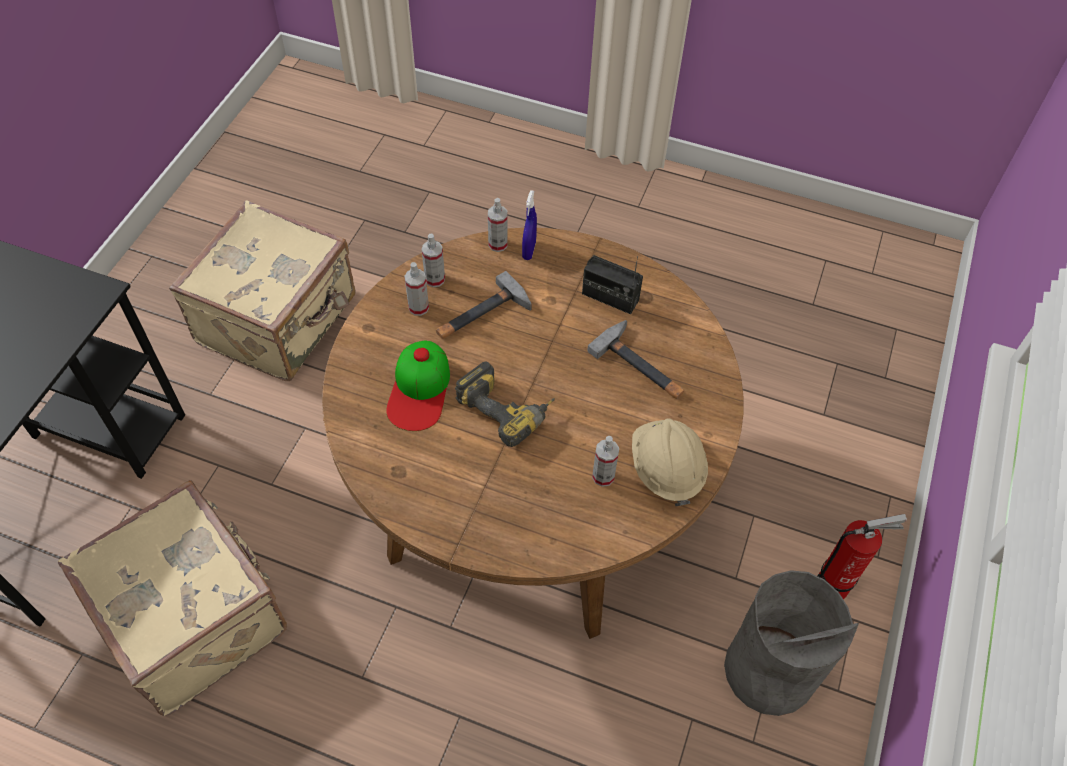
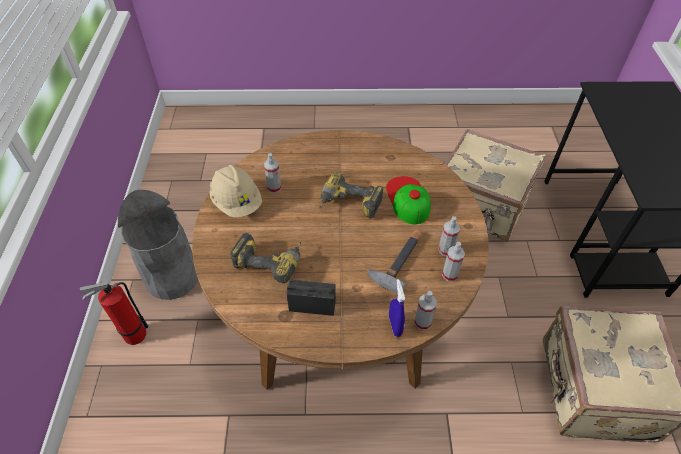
camera: 160 degrees right, 5 degrees down
hammer [587,320,684,399] -> power drill [230,233,301,283]

